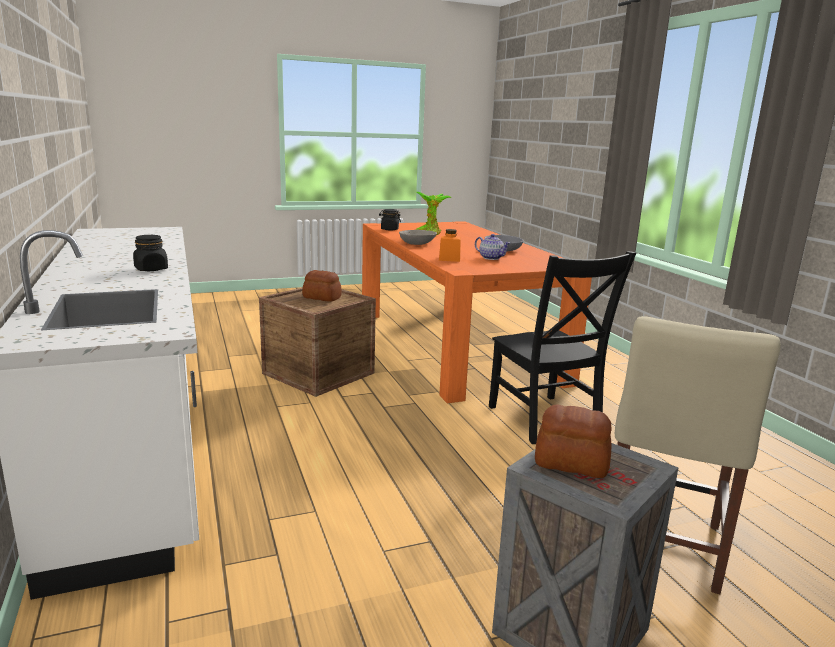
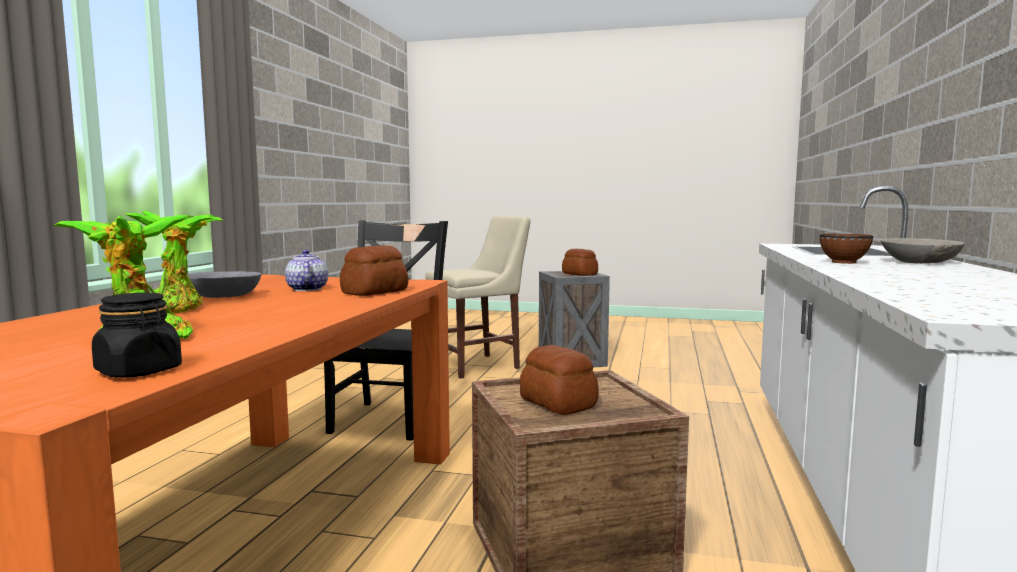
camera: 145 degrees left, 10 degrees down
black jar [133,235,168,271] -> brown bowl [819,234,873,264]
grey bowl [399,230,437,245] -> grey bowl moved to [880,238,965,263]
orange jar [439,229,461,262] -> bread [340,245,408,296]
none -> potted plant [125,210,223,313]

